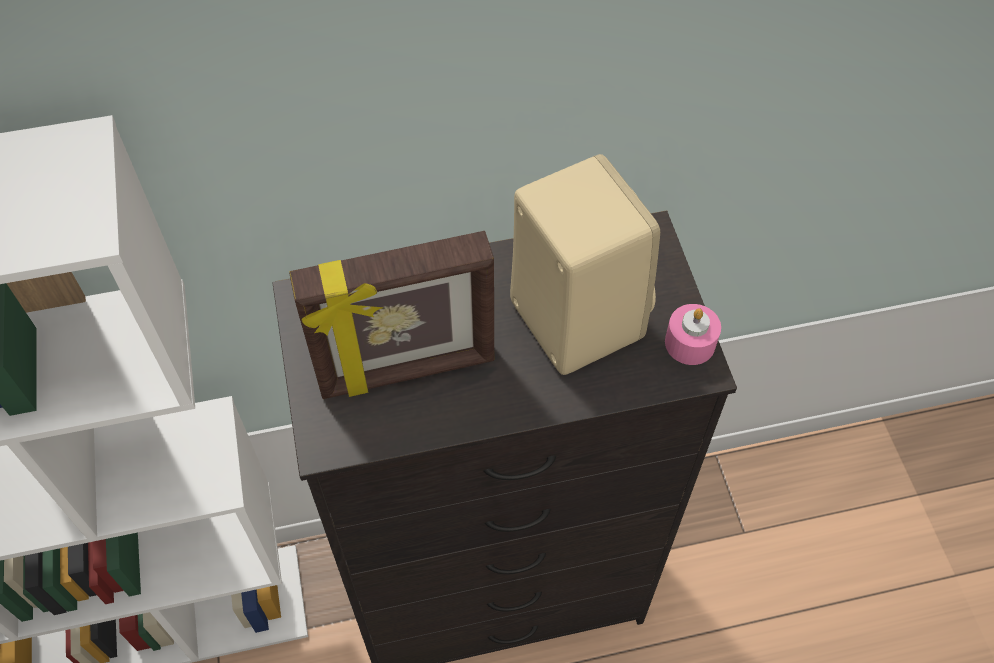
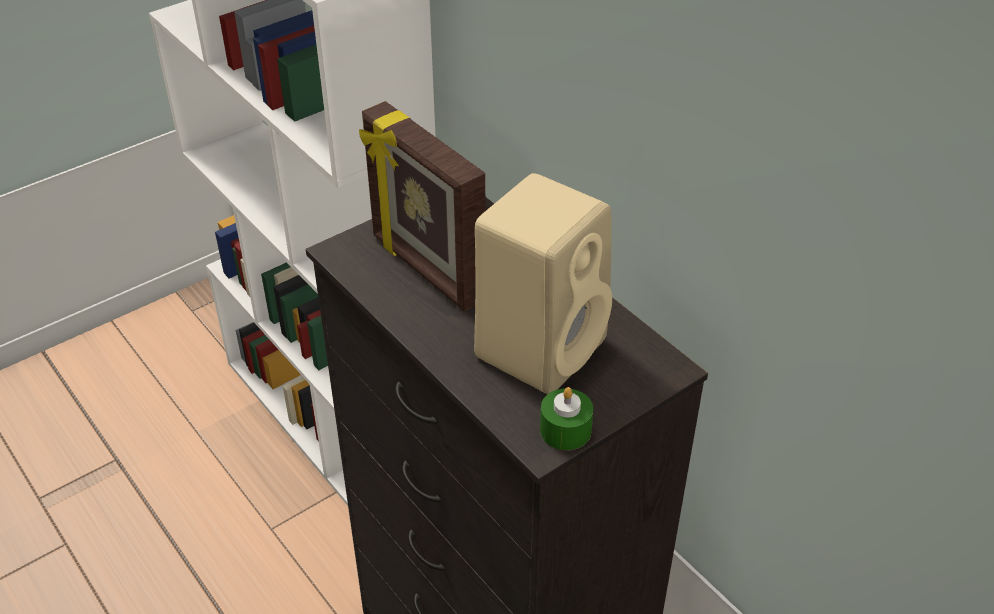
camera: 65 degrees right, 15 degrees down
pink candle [665,304,721,365] -> green candle [540,387,593,450]

